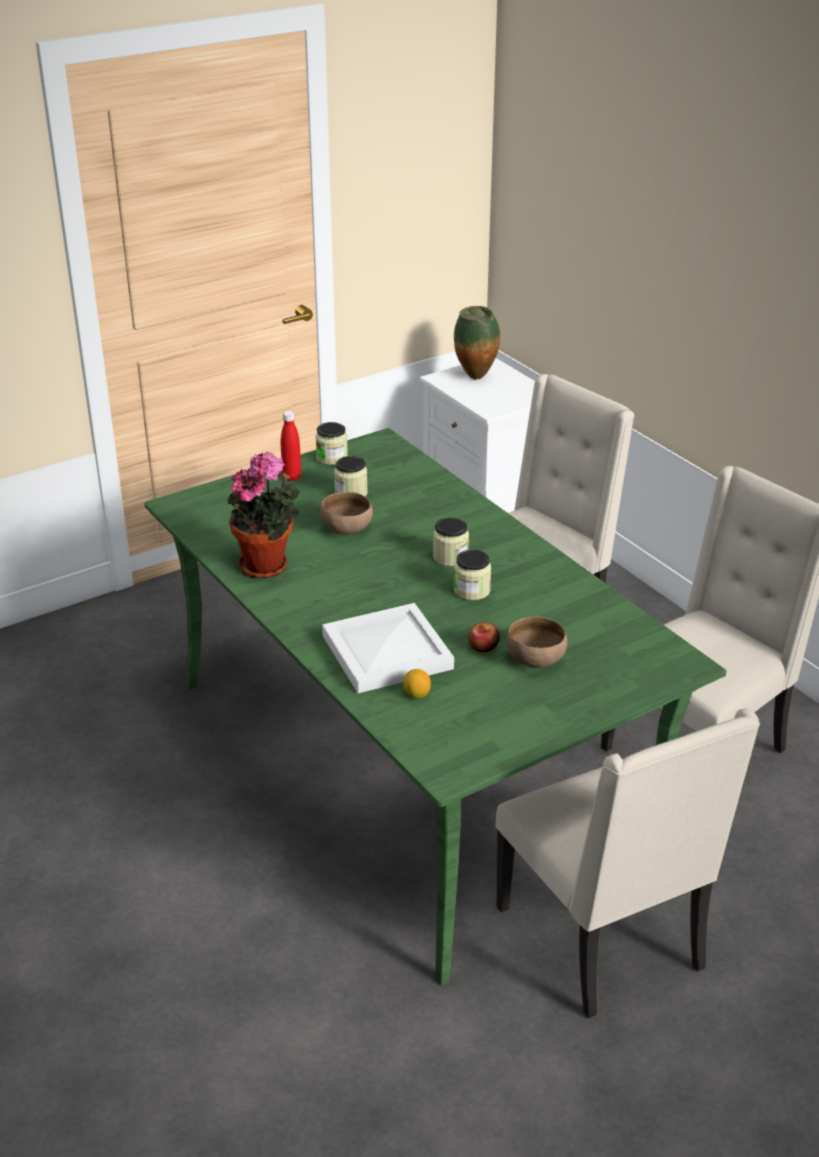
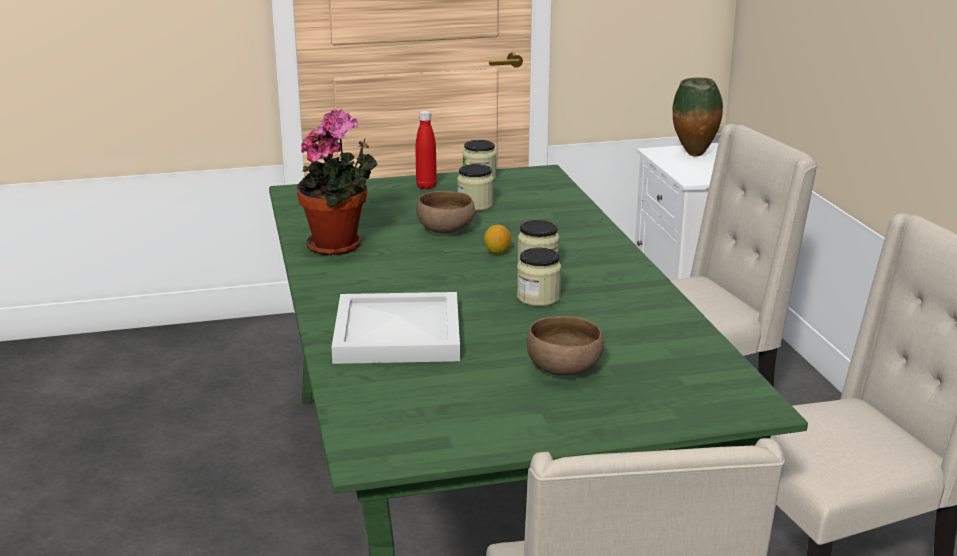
camera: 20 degrees right, 10 degrees down
lemon [403,669,431,699] -> lemon moved to [484,225,511,254]
apple [468,622,500,652] -> none

